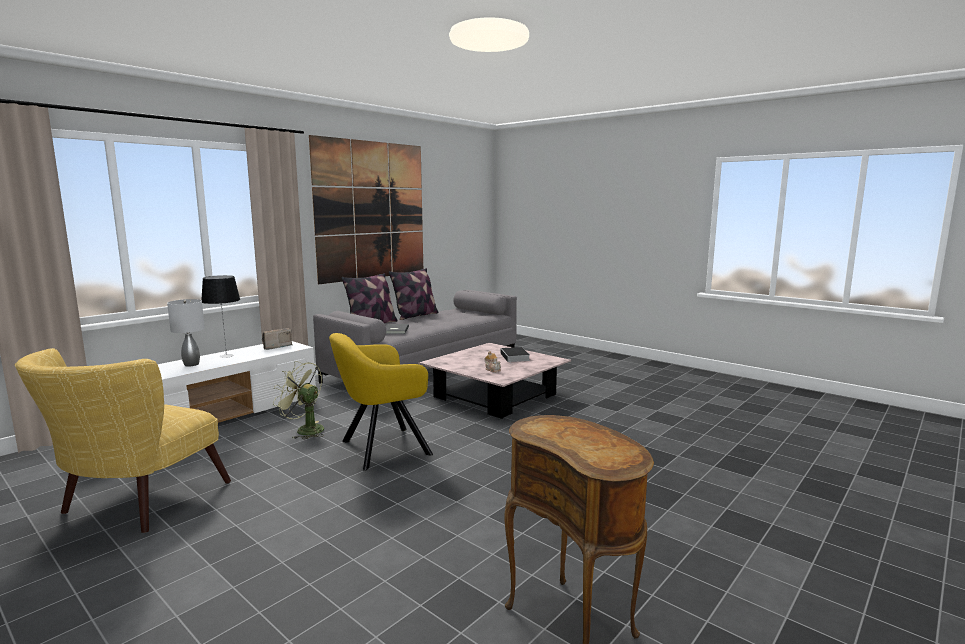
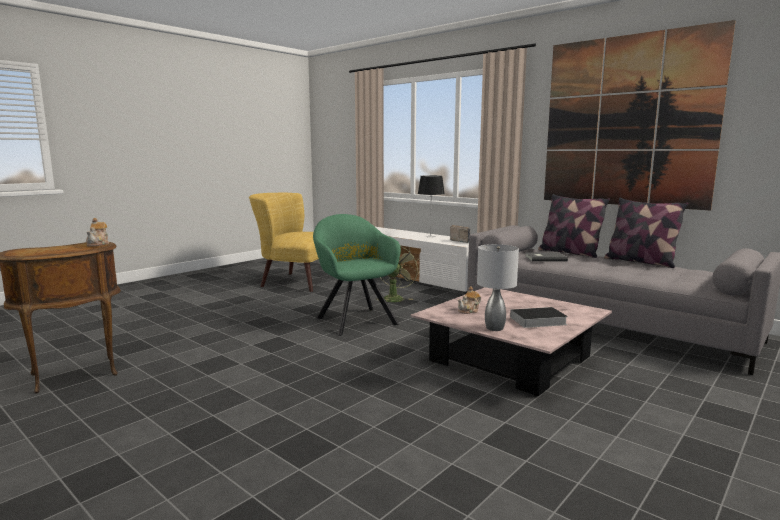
camera: 90 degrees right, 0 degrees up
grey table lamp [167,299,205,367] -> grey table lamp moved to [477,244,519,331]
yellow armchair [329,333,433,471] -> green armchair [313,214,401,336]
none -> teapot [86,218,109,247]

